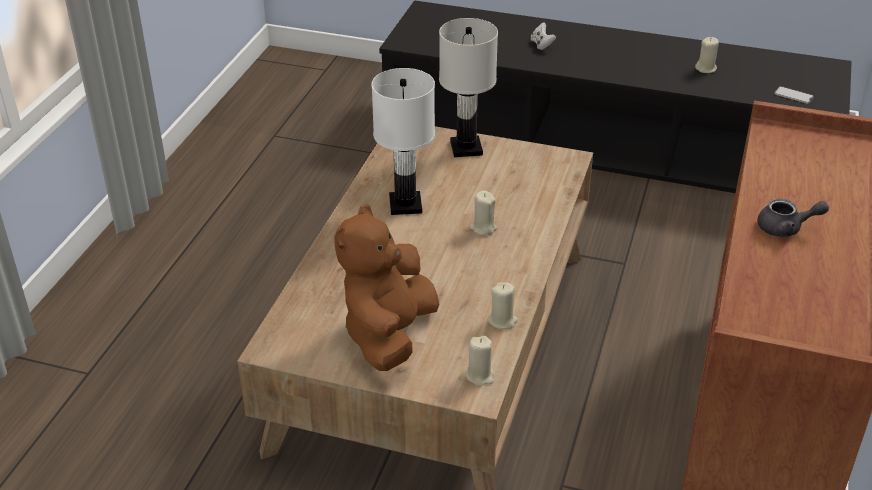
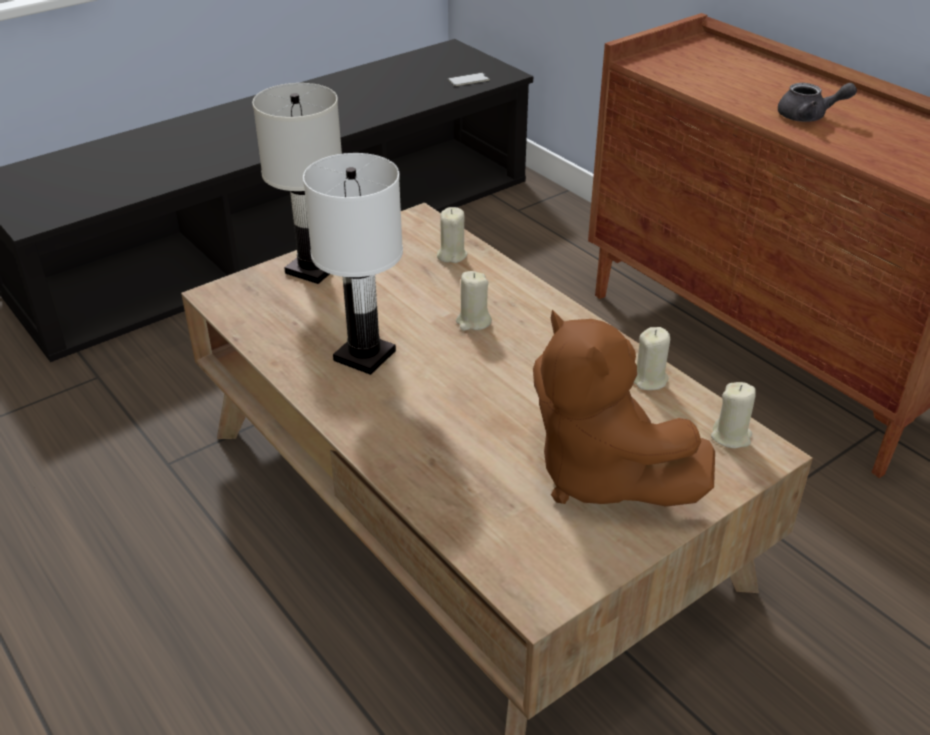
camera: 55 degrees left, 0 degrees up
white game controller [531,23,556,50] -> none
beige candle [695,37,719,73] -> beige candle moved to [437,207,468,263]
grey teapot [757,199,829,237] -> grey teapot turned 60 degrees clockwise [778,83,857,122]

